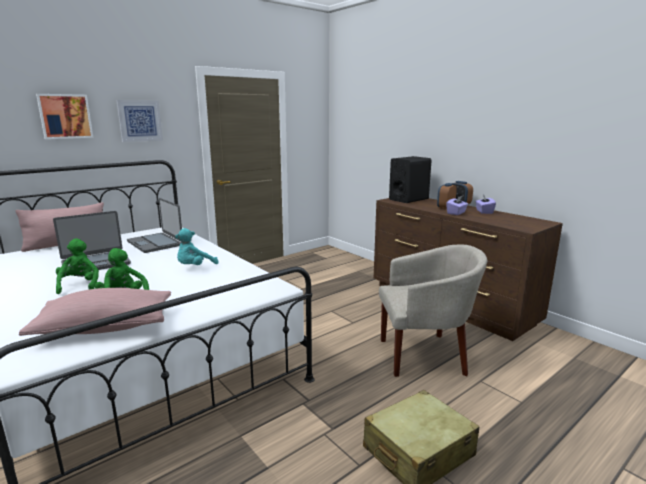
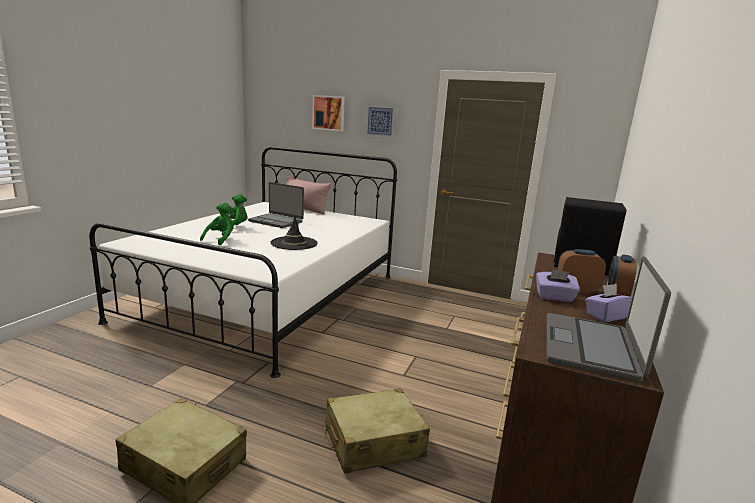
camera: 60 degrees right, 0 degrees up
pink pillow [19,288,171,336] -> none
laptop [127,198,182,253] -> laptop moved to [546,256,671,382]
turquoise plush toy [175,228,218,265] -> black hat [270,216,318,250]
beige armchair [379,245,487,377] -> beige suitcase [325,388,430,474]

